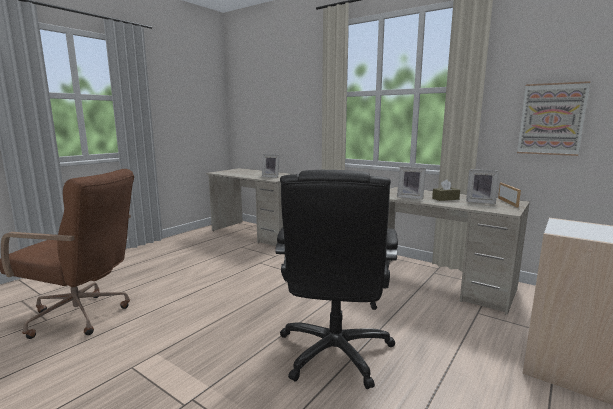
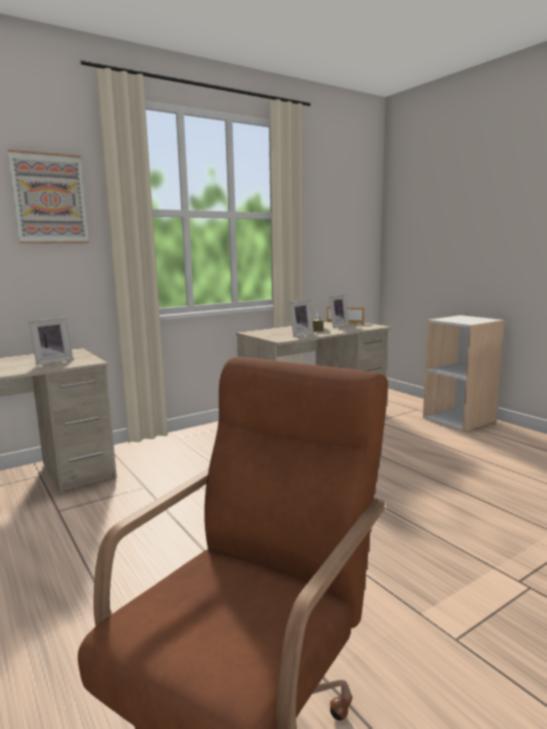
camera: 70 degrees left, 0 degrees up
black office chair [275,169,398,389] -> none
picture [517,81,591,156] -> picture moved to [8,150,89,244]

